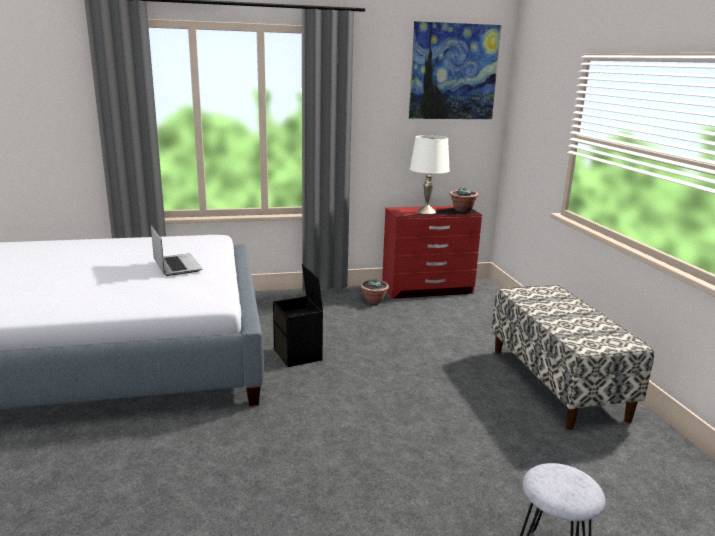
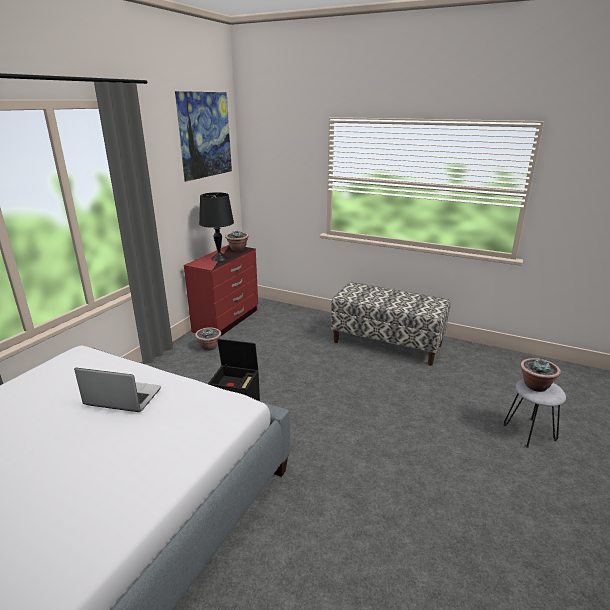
camera: 50 degrees left, 5 degrees up
white table lamp [410,135,450,214] -> black table lamp [199,192,234,261]
none -> potted plant [520,358,561,392]

